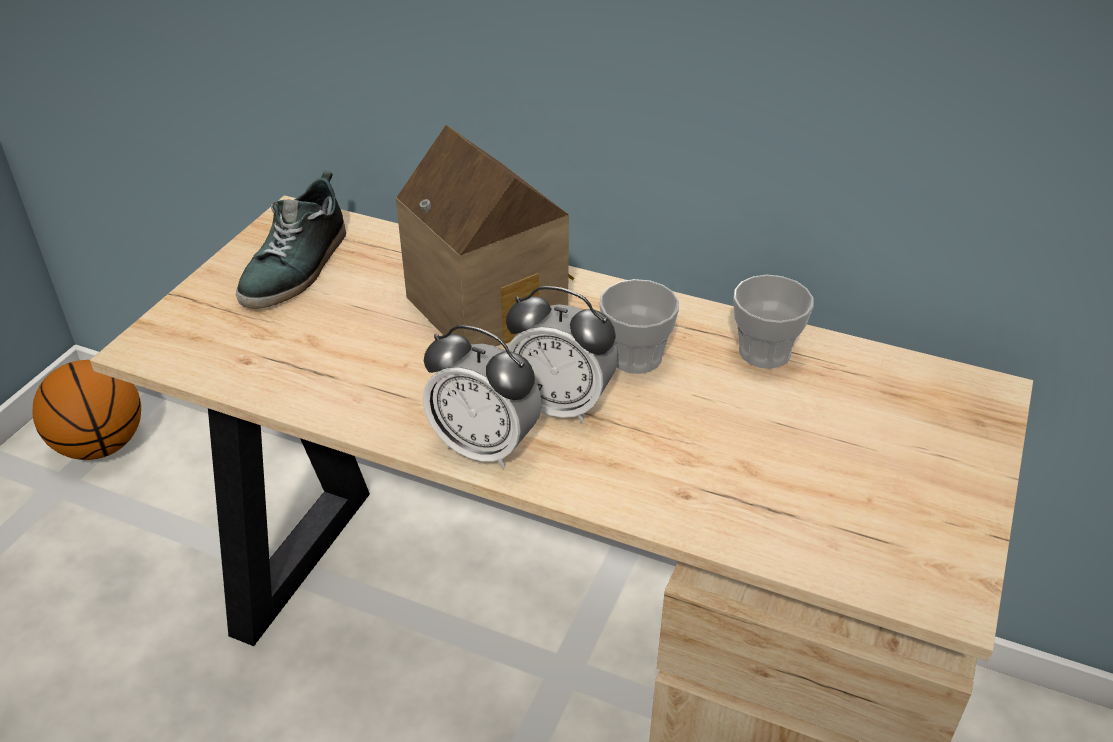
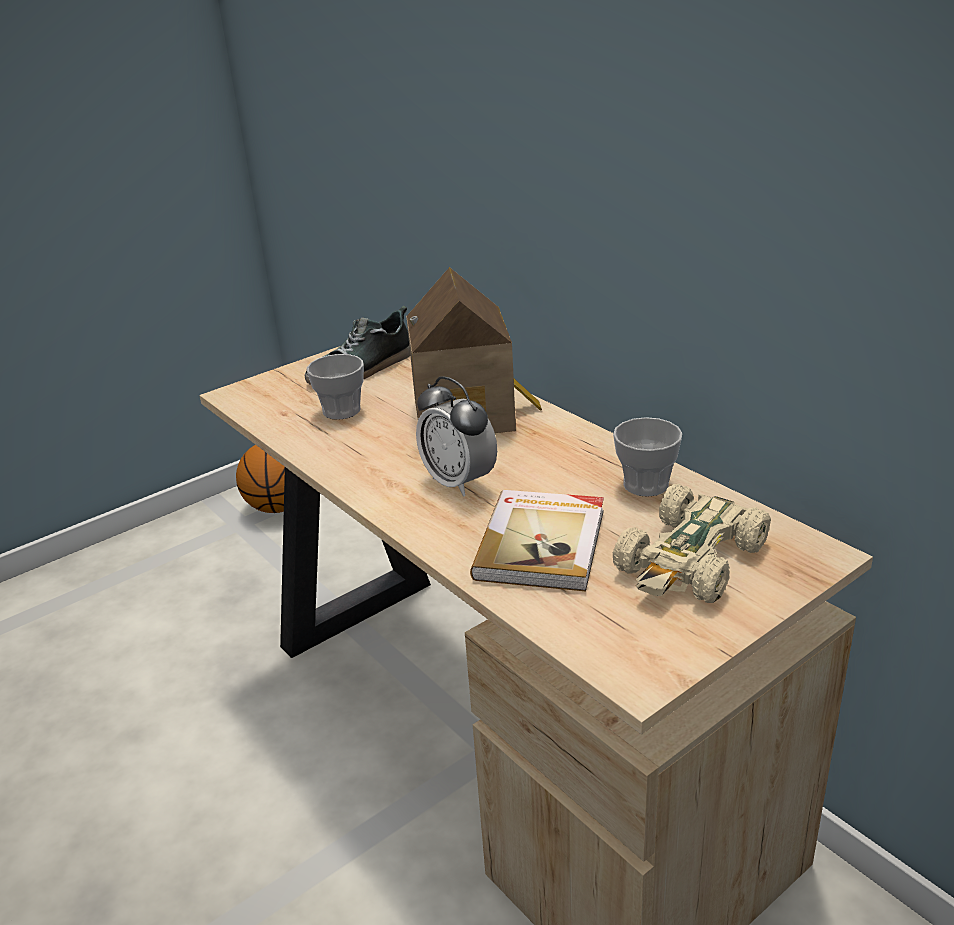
camera: 30 degrees right, 10 degrees down
alarm clock [423,325,542,469] -> none
cup [599,279,679,374] -> cup moved to [307,354,364,420]
none -> book [470,490,604,591]
none -> beige toy car [613,484,771,603]

